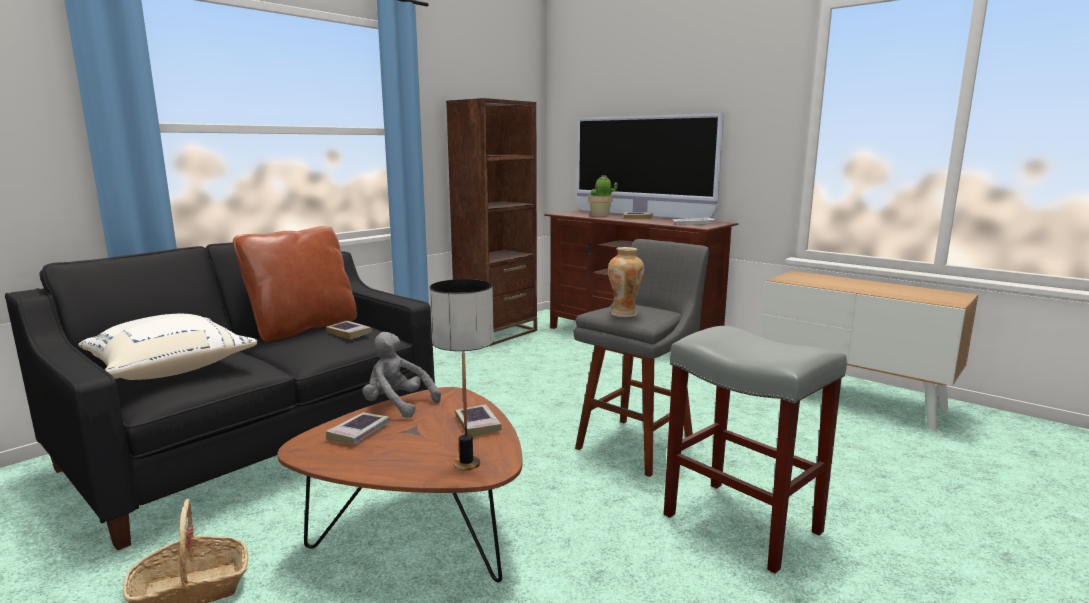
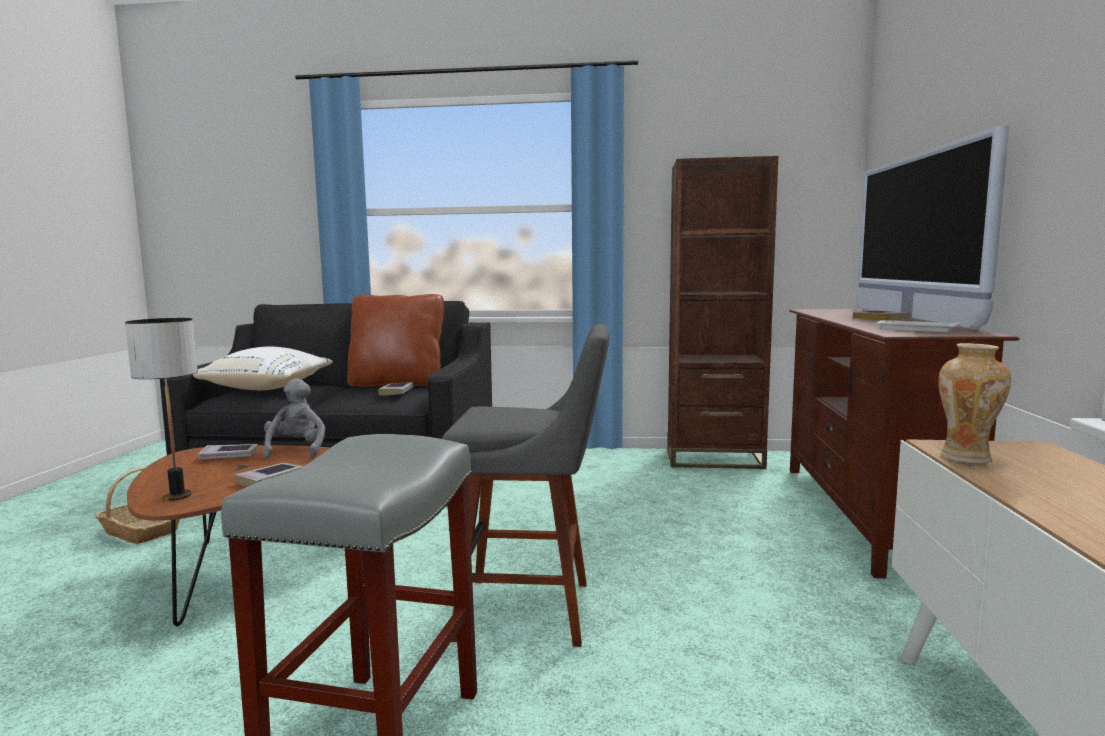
camera: 55 degrees right, 5 degrees down
potted plant [588,175,618,217] -> none
vase [608,247,644,317] -> vase moved to [938,343,1011,464]

